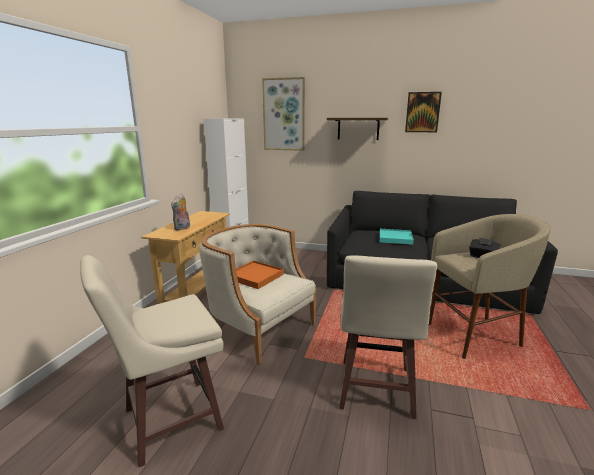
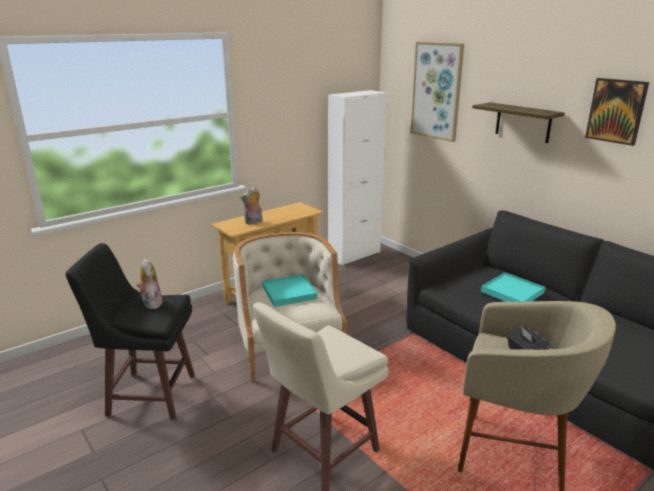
camera: 35 degrees right, 5 degrees up
beige stool [80,255,224,467] -> black stool [65,243,195,419]
orange tray [236,261,284,289] -> turquoise tray [262,274,317,307]
none -> plush toy [136,258,162,309]

